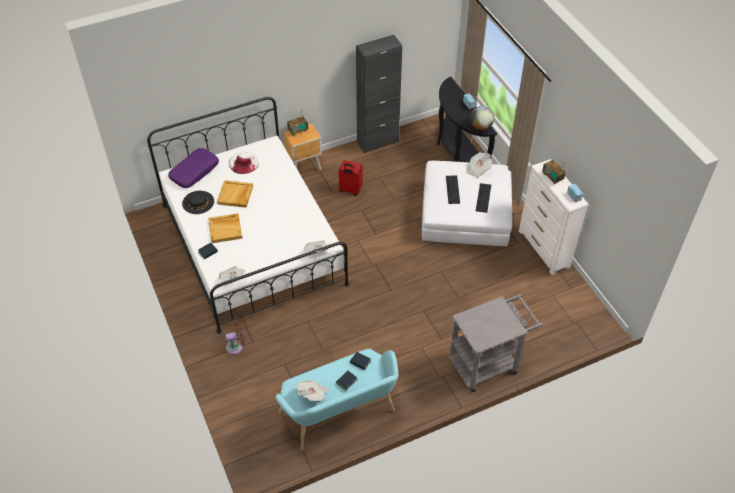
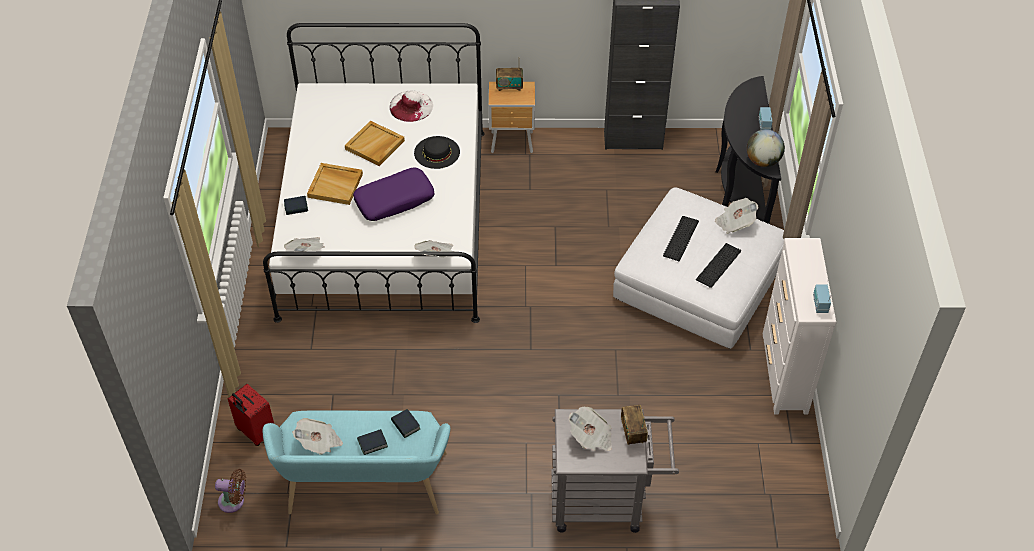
camera: 25 degrees right, 0 degrees up
purple pillow [168,148,219,188] -> purple pillow moved to [353,167,435,221]
black hat [182,191,214,214] -> black hat moved to [414,136,460,169]
brown fan [225,324,245,355] -> brown fan moved to [215,469,246,513]
red suitcase [339,160,363,196] -> red suitcase moved to [228,384,274,446]
radio [542,160,566,184] -> radio moved to [621,405,648,445]
none -> newspaper [569,407,612,451]

